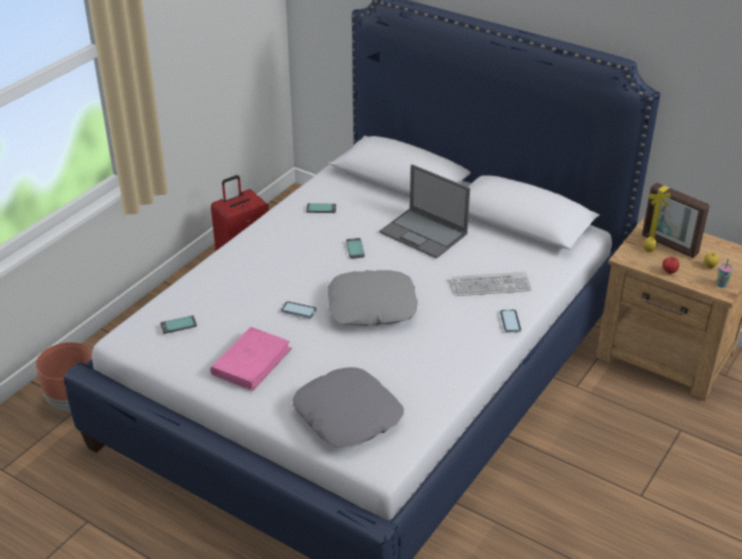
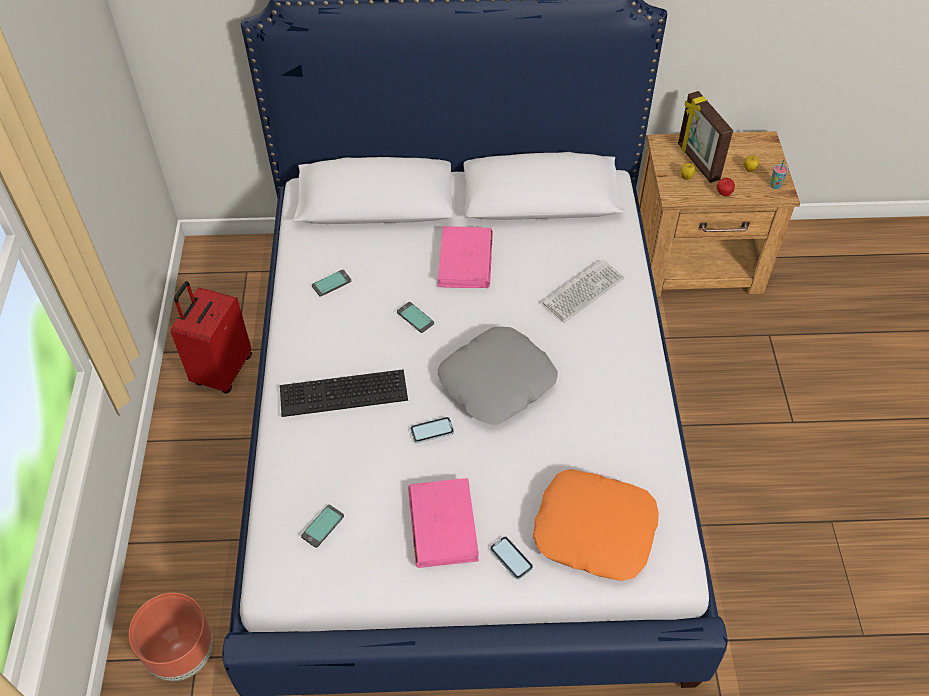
camera: 35 degrees left, 15 degrees up
grey pillow [292,367,404,448] -> orange pillow [533,469,659,581]
laptop [379,164,470,259] -> pink book [437,226,493,288]
phone [500,309,521,333] -> phone moved to [490,536,533,579]
picture frame [642,182,710,258] -> picture frame turned 60 degrees clockwise [678,91,733,183]
none -> keyboard [280,369,408,417]

